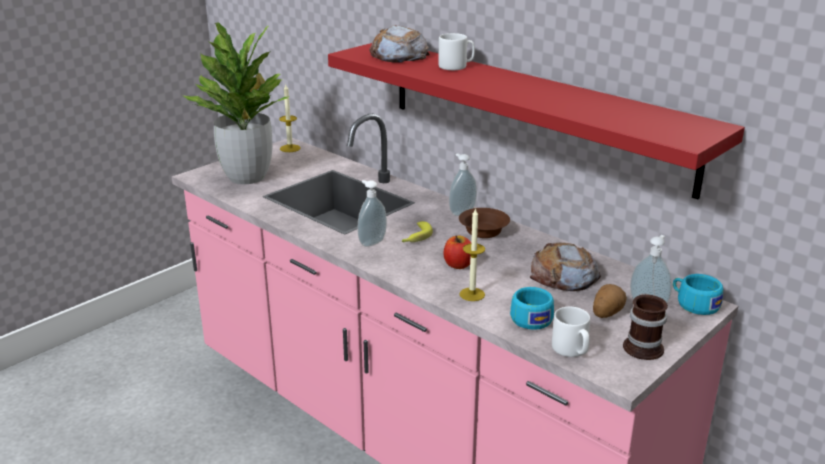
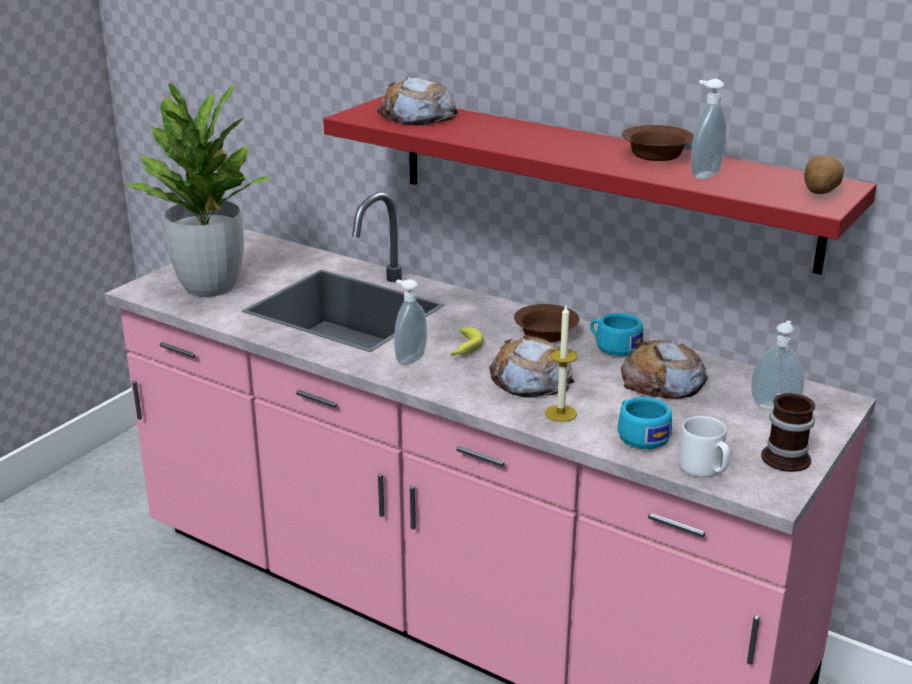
camera: 10 degrees left, 0 degrees up
candle [279,84,301,152] -> none
white mug [438,33,475,70] -> none
apple [443,235,471,269] -> bread [489,335,574,398]
soap dispenser [449,153,477,216] -> soap dispenser moved to [691,79,727,179]
potato [593,284,627,318] -> potato moved to [804,155,844,194]
turquoise cup [673,274,723,315] -> turquoise cup moved to [590,313,643,356]
none -> brown bowl [622,125,694,161]

